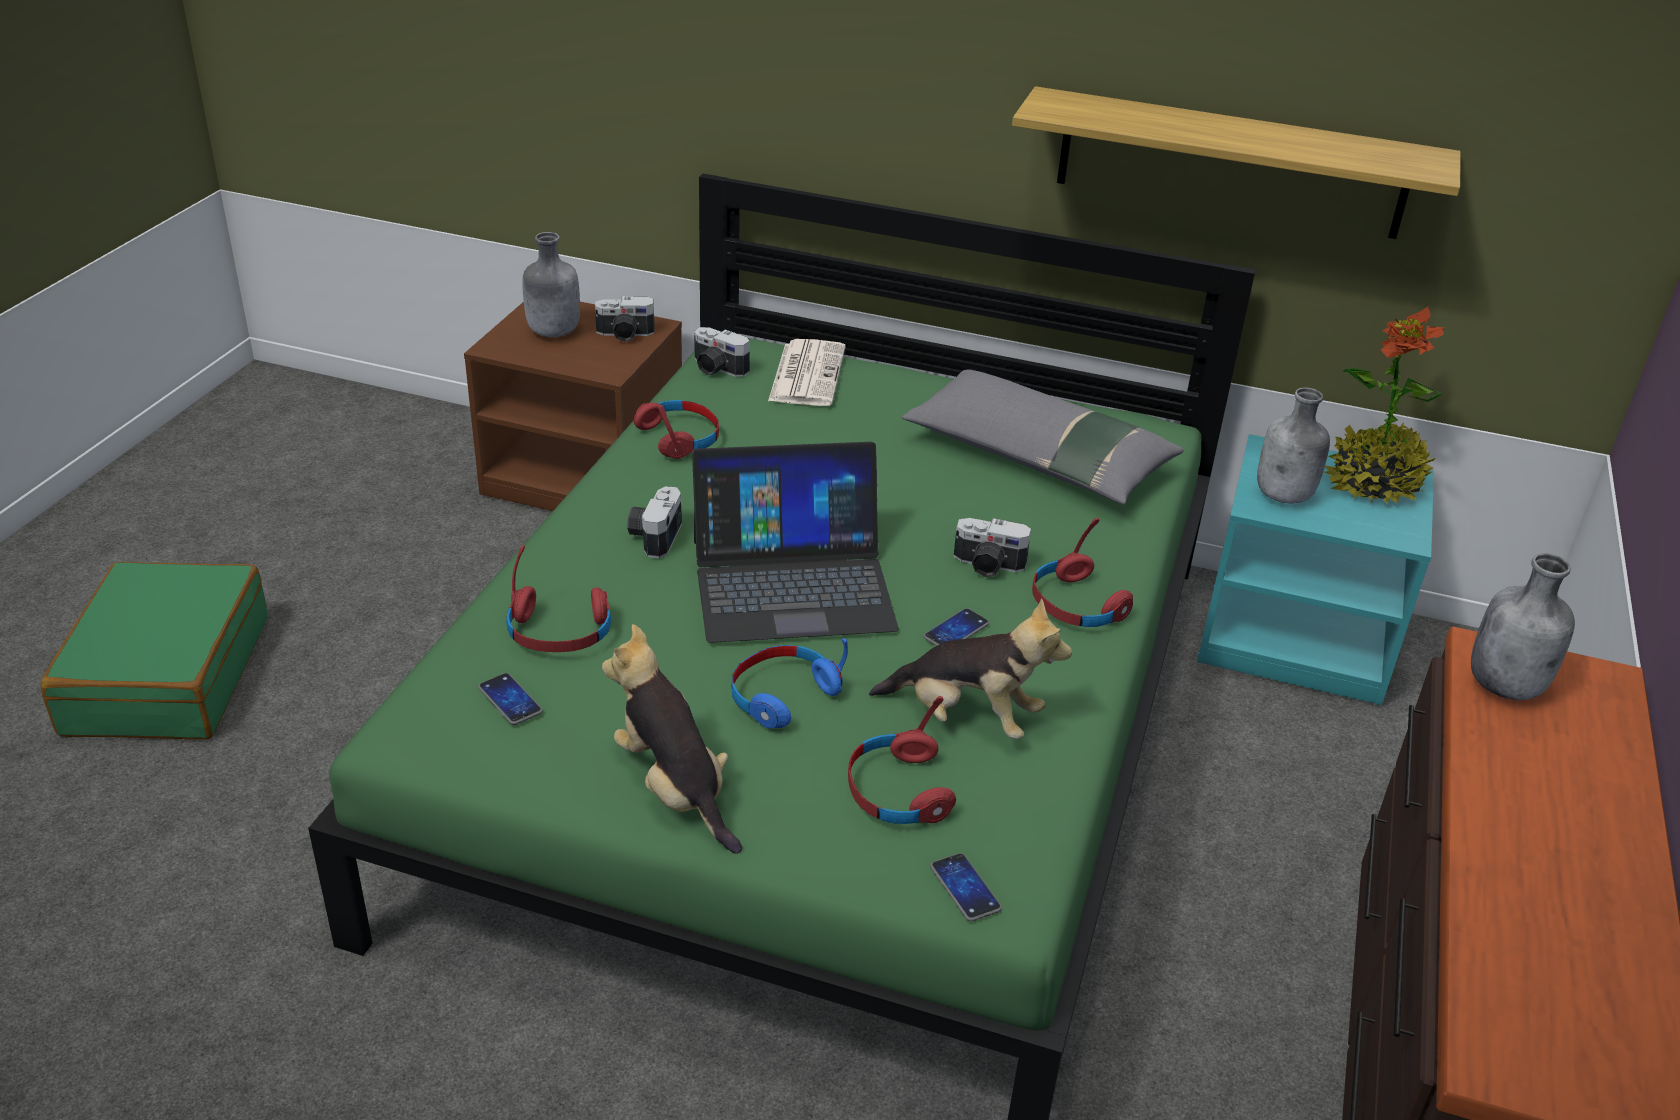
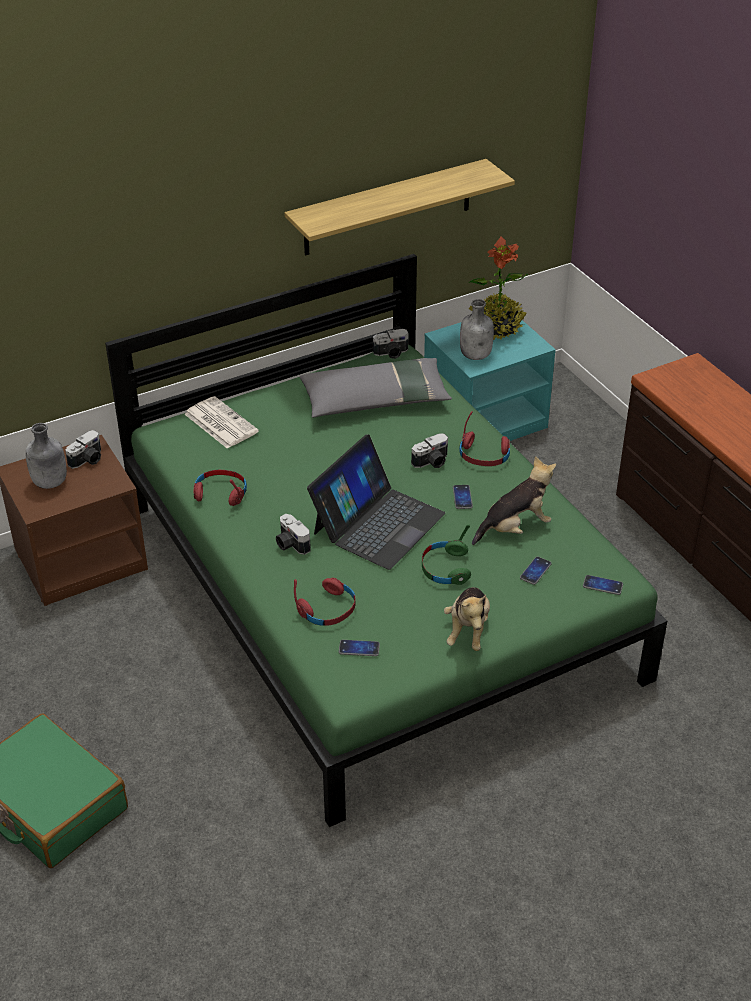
camera: 45 degrees left, 5 degrees up
plush toy [602,624,742,854] -> plush toy turned 90 degrees counterclockwise [444,587,490,651]
camera [694,327,750,377] -> camera moved to [373,329,409,359]
blue headphones [732,638,848,729] -> green headphones [422,524,471,585]
red headphones [848,696,956,824] -> phone [520,557,552,585]
grey bottle [1471,553,1575,700] -> none

